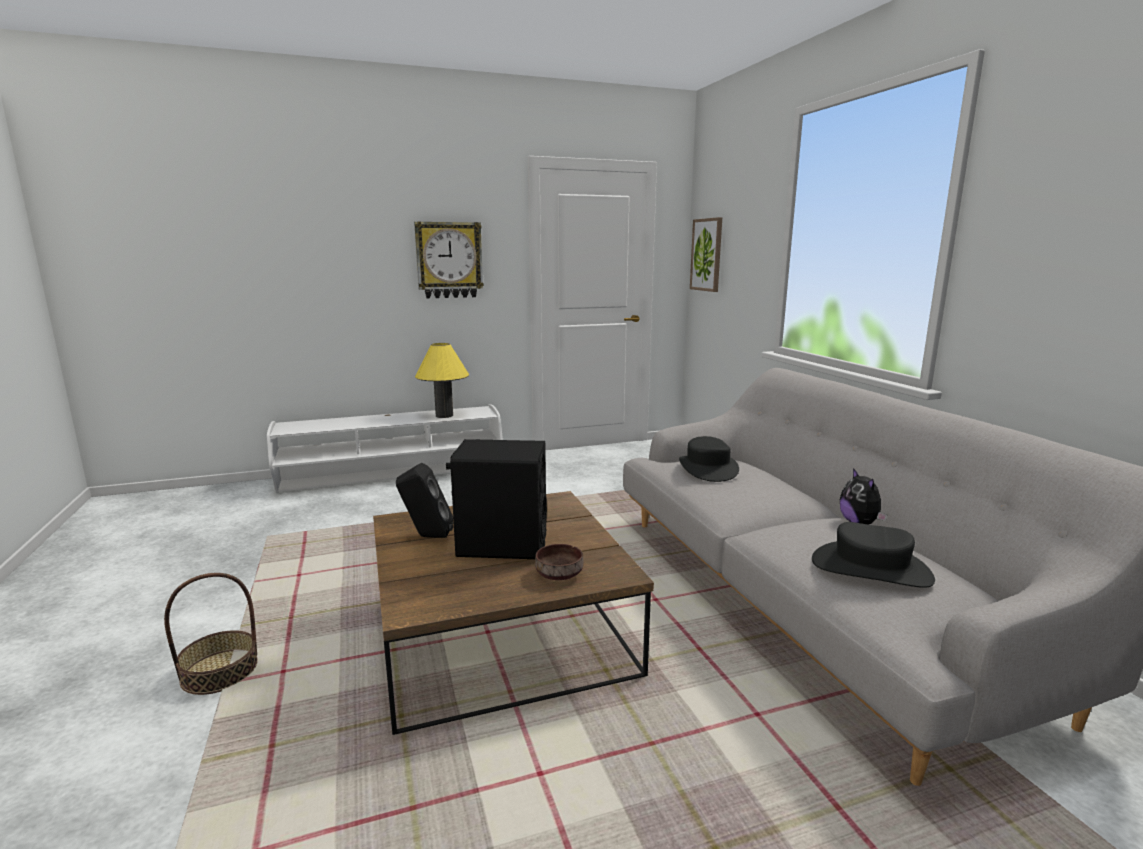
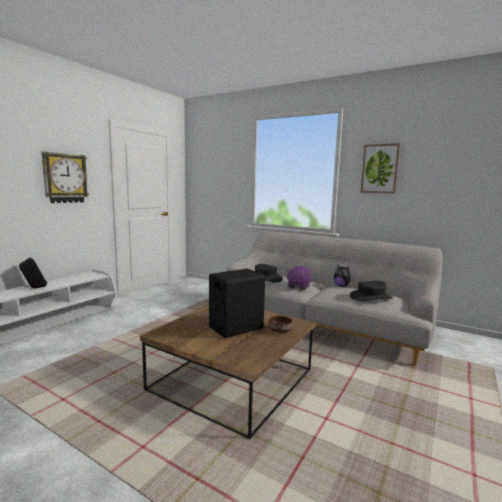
camera: 40 degrees left, 5 degrees down
basket [164,573,258,695] -> none
black speaker [396,463,453,538] -> black speaker moved to [19,257,47,289]
yellow table lamp [415,343,469,418] -> none
picture [690,217,722,292] -> picture moved to [361,143,400,194]
none -> purple plush toy [286,266,311,290]

